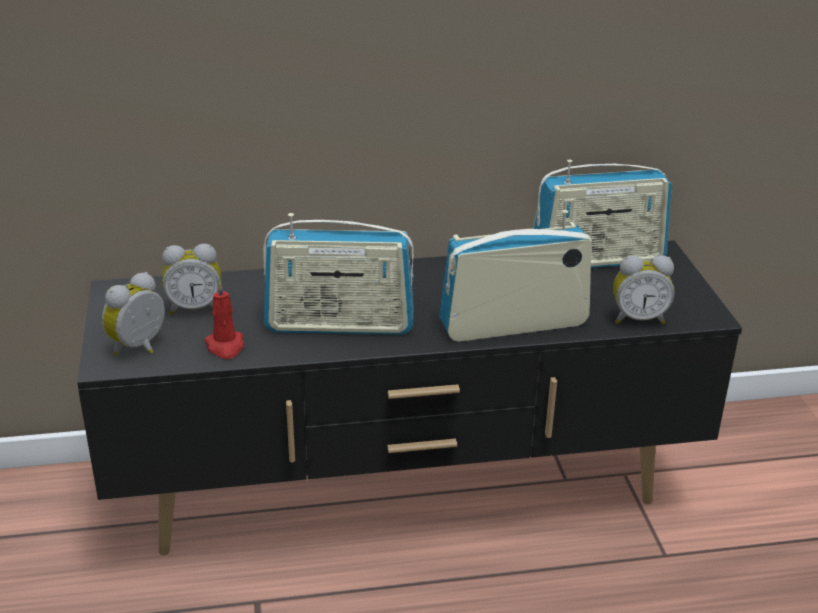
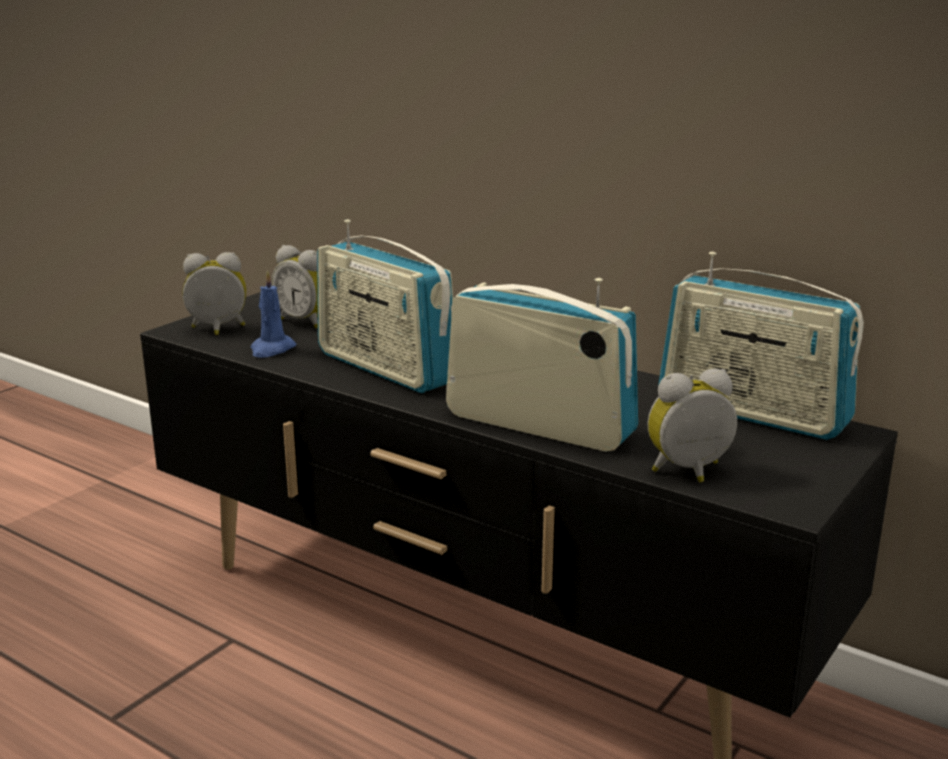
camera: 45 degrees right, 10 degrees down
red candle [204,280,244,359] -> blue candle [251,270,297,358]
alarm clock [613,255,675,324] -> alarm clock turned 120 degrees clockwise [648,368,737,482]

